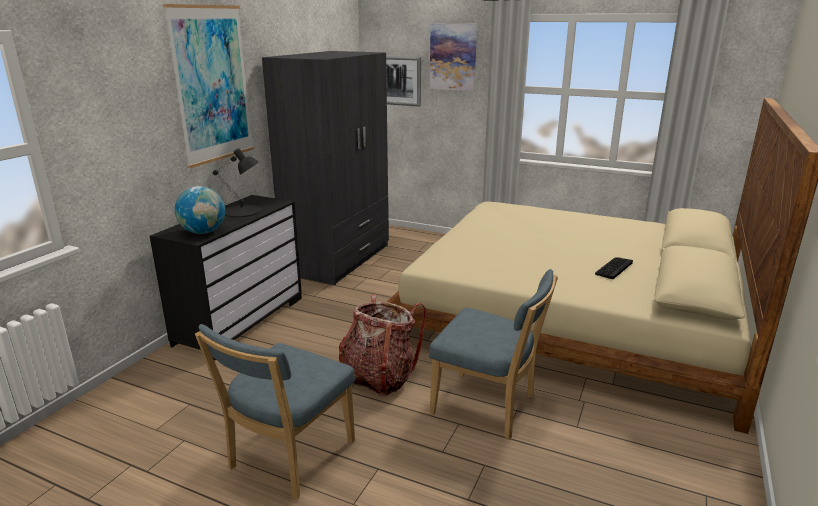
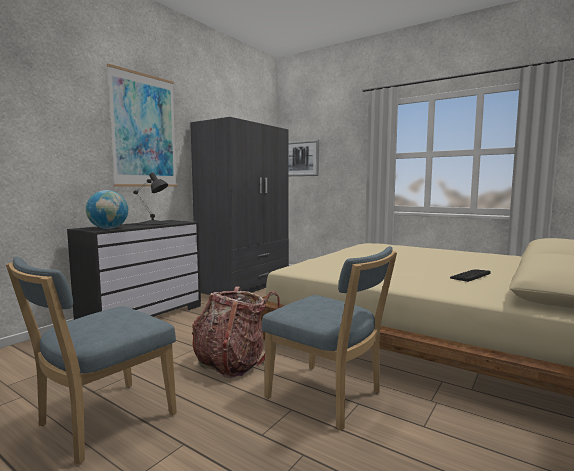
camera: 10 degrees right, 15 degrees down
picture [430,23,477,91] -> none

